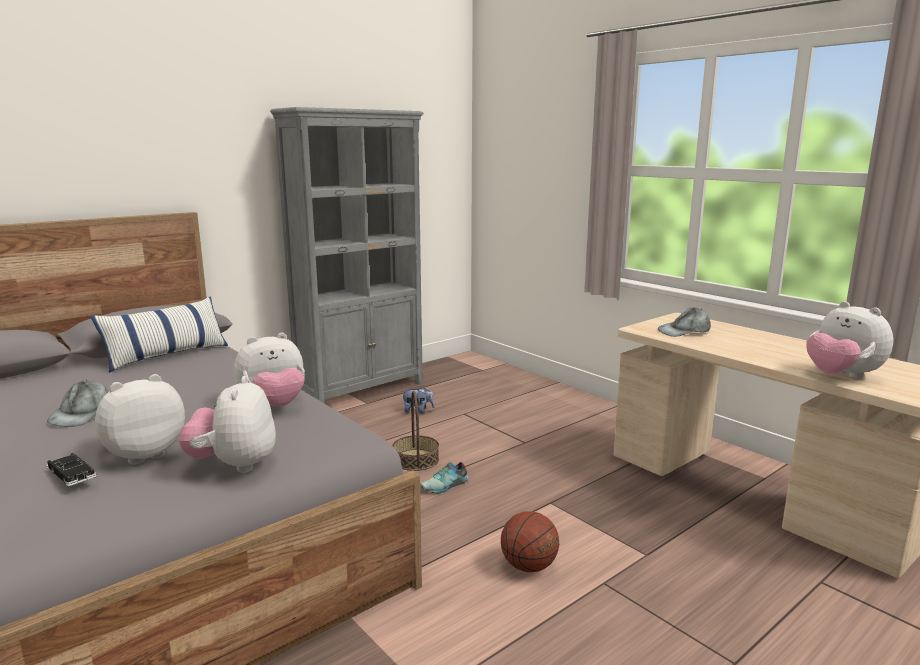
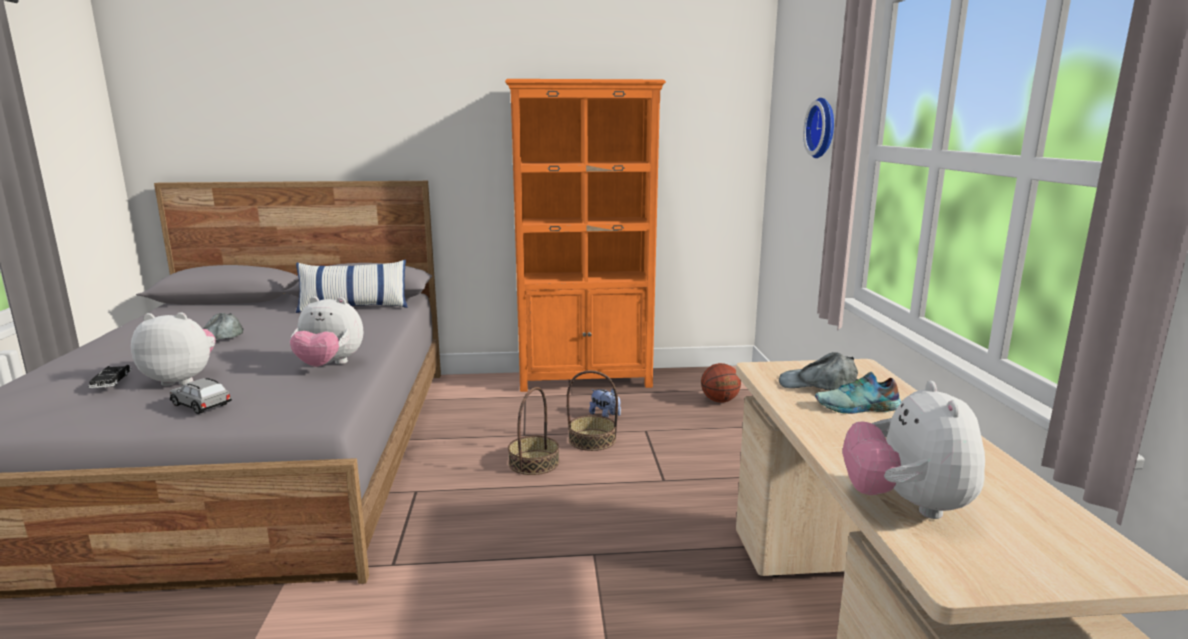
camera: 35 degrees right, 0 degrees up
plush toy [179,376,276,473] -> grey toy car [169,378,232,414]
grey bookcase [270,107,424,404] -> orange bookcase [505,79,666,392]
shoe [421,462,469,493] -> shoe moved to [815,372,901,414]
basketball [501,511,559,572] -> basketball moved to [701,363,741,402]
none -> basket [567,370,618,451]
none -> wall clock [803,98,834,158]

